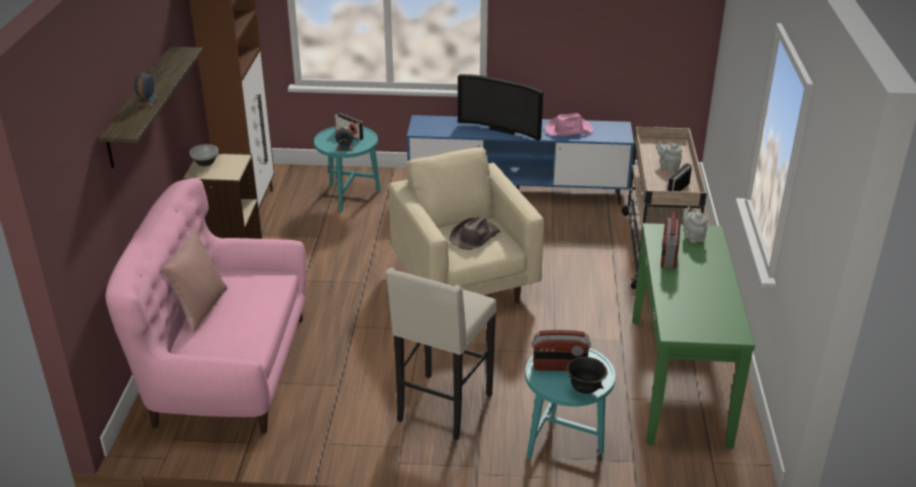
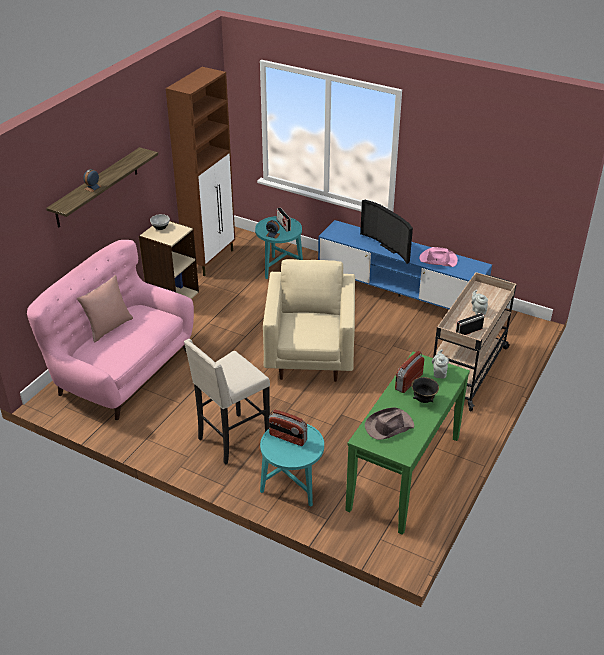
camera: 25 degrees right, 5 degrees up
brown hat [449,216,501,250] -> brown hat moved to [365,408,414,440]
black bowl [567,357,608,394] -> black bowl moved to [411,377,439,403]

